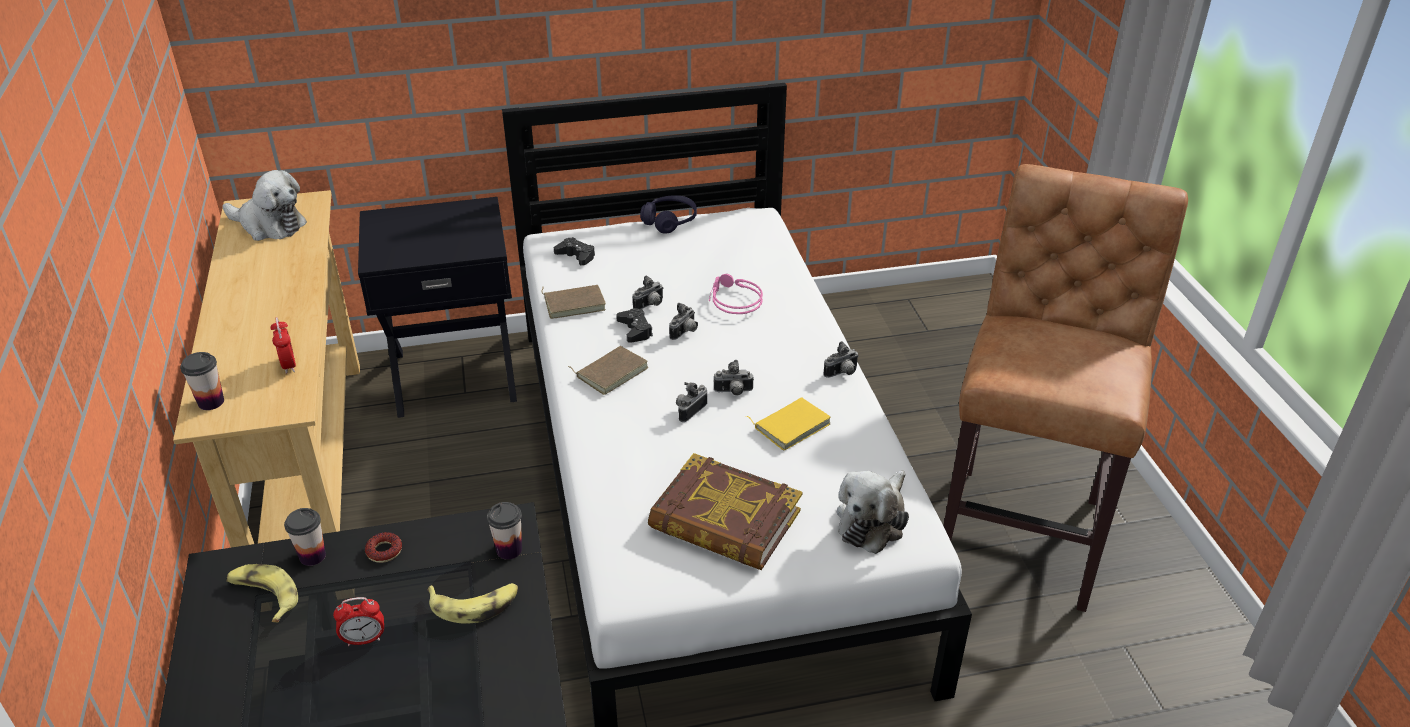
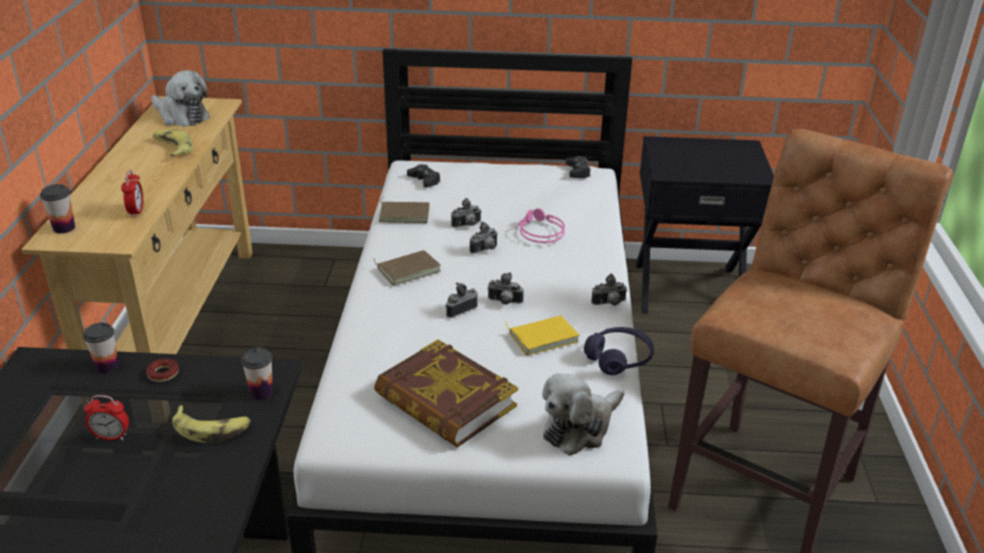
camera: 15 degrees right, 5 degrees down
banana [227,564,298,622] -> banana moved to [153,129,193,157]
black nightstand [358,197,517,418] -> black nightstand moved to [636,136,774,314]
black game controller [616,308,653,343] -> black game controller moved to [566,156,591,178]
purple headphones [640,195,697,234] -> purple headphones moved to [584,327,654,375]

